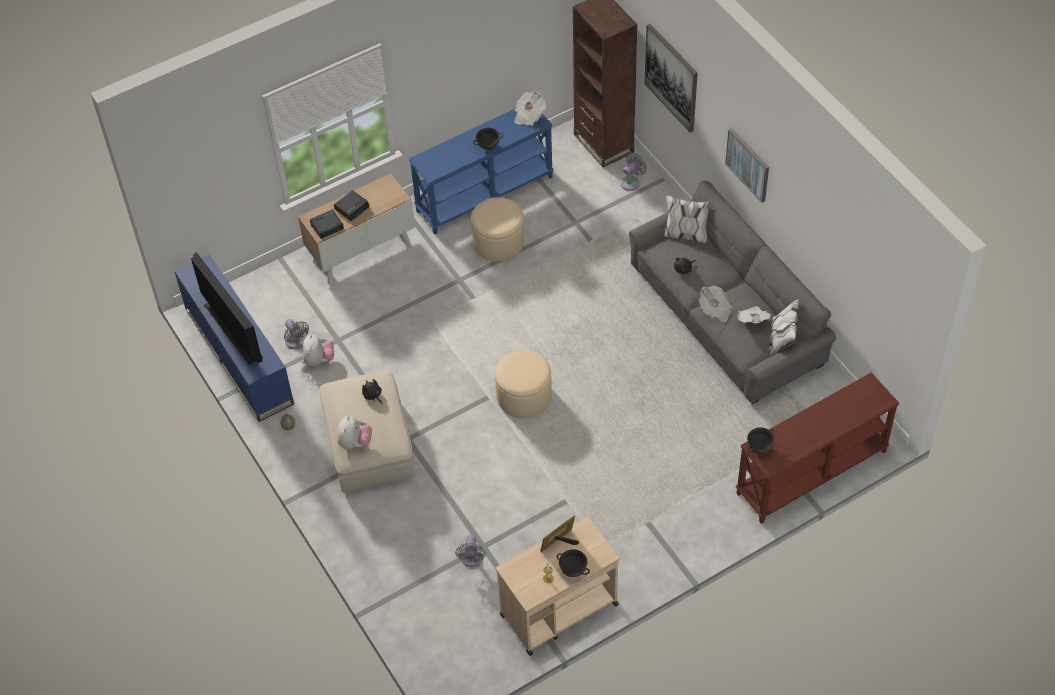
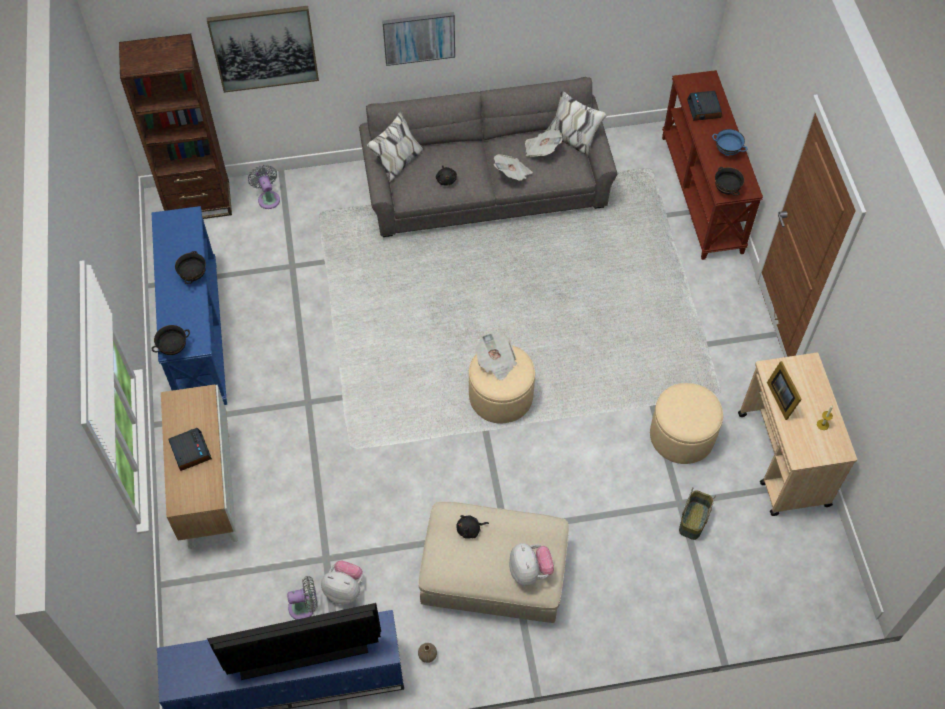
camera: 70 degrees left, 5 degrees up
alarm clock [310,209,344,239] -> alarm clock moved to [687,91,722,121]
plush toy [337,416,372,449] -> plush toy turned 45 degrees clockwise [509,543,554,586]
grey fan [455,535,486,567] -> basket [679,487,716,540]
beige ottoman [471,197,525,261] -> beige ottoman moved to [650,383,723,464]
newspaper [514,91,546,126] -> newspaper moved to [475,333,517,381]
black bowl [557,549,590,577] -> black bowl moved to [151,325,190,355]
none -> blue bowl [712,129,748,156]

